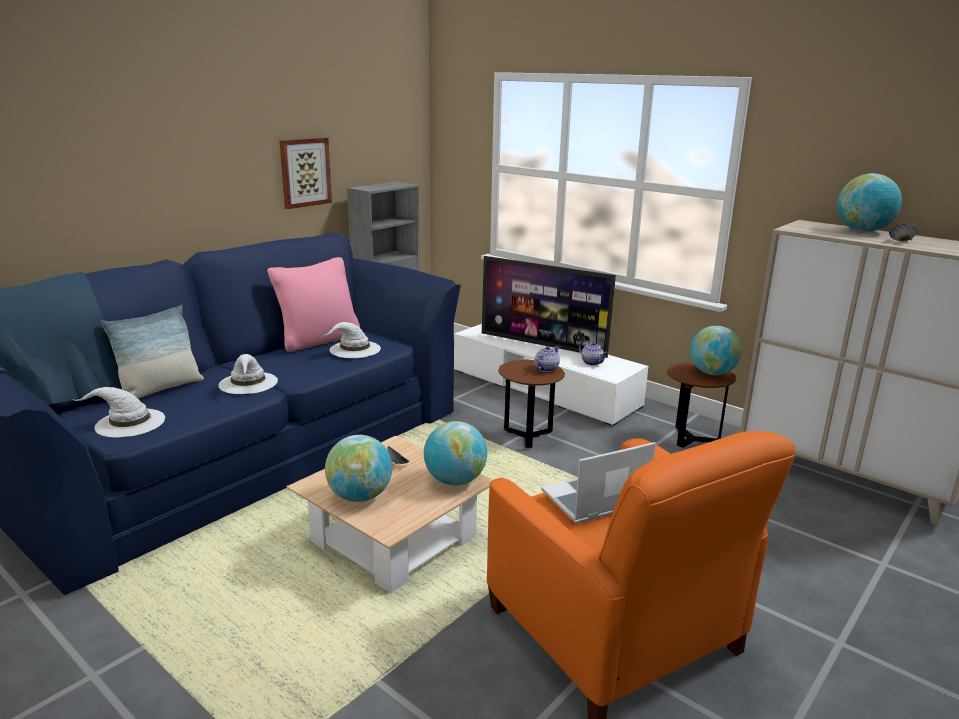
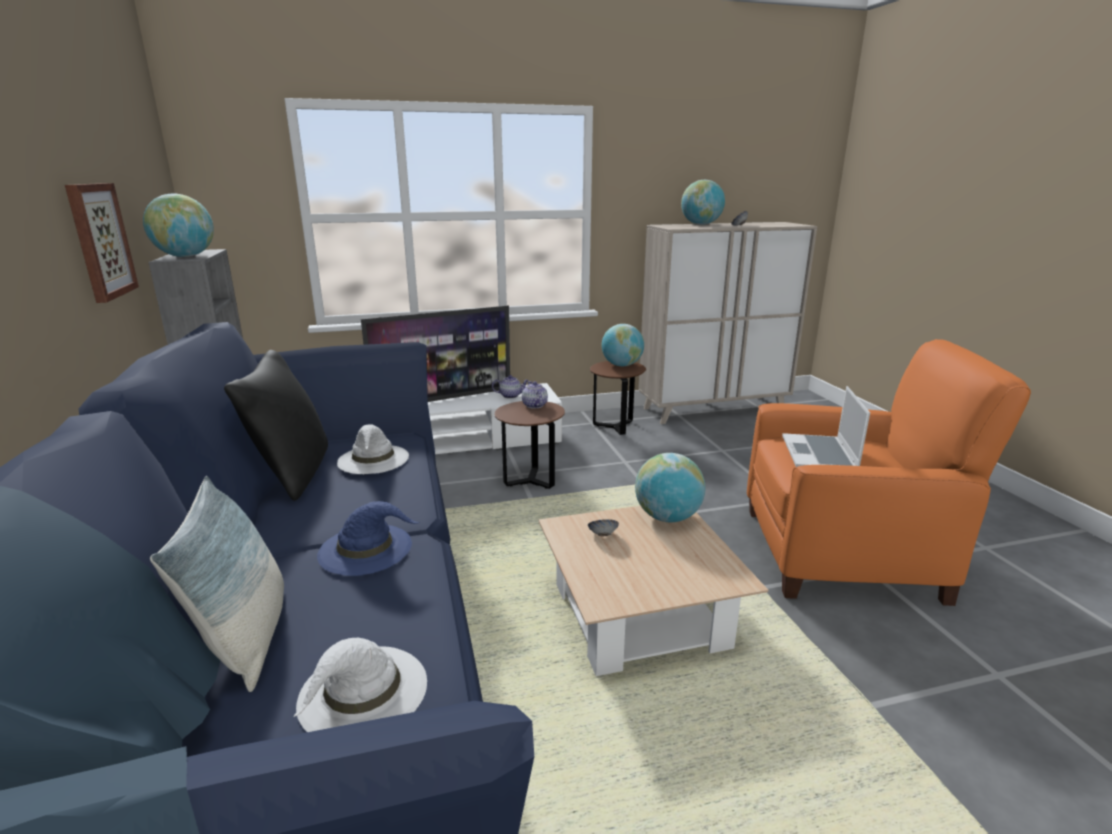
camera: 55 degrees left, 0 degrees up
white hat [218,354,278,394] -> blue hat [317,501,420,576]
pink pillow [267,257,361,352] -> black pillow [224,350,328,501]
globe [325,435,392,502] -> globe moved to [143,193,214,257]

